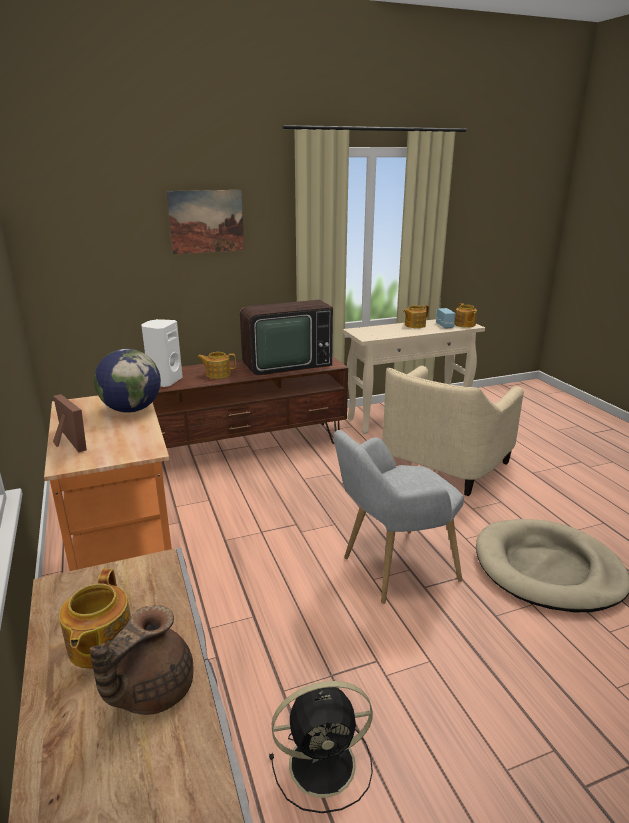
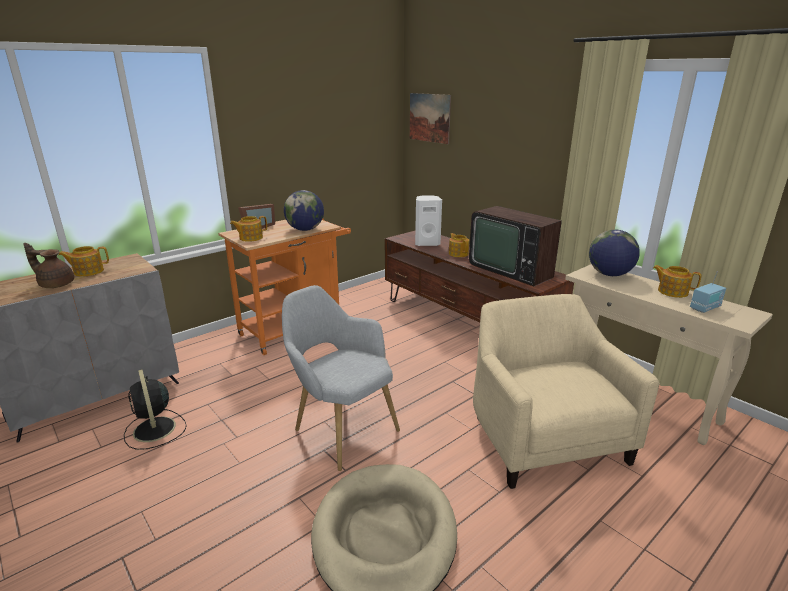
camera: 70 degrees right, 0 degrees up
picture [166,190,244,254] -> picture moved to [410,93,451,144]
beige armchair [382,366,524,496] -> beige armchair turned 60 degrees clockwise [473,294,660,489]
teapot [455,303,477,328] -> teapot moved to [230,216,267,242]
none -> globe [589,230,640,276]

